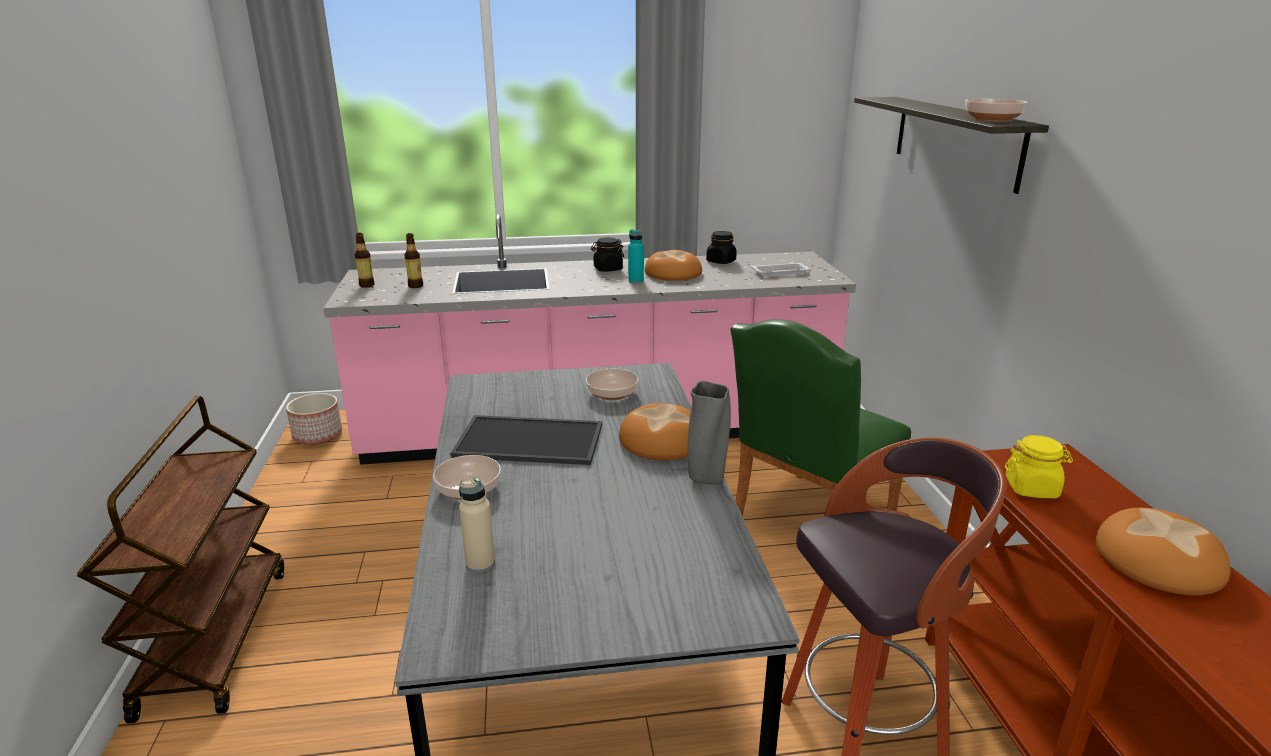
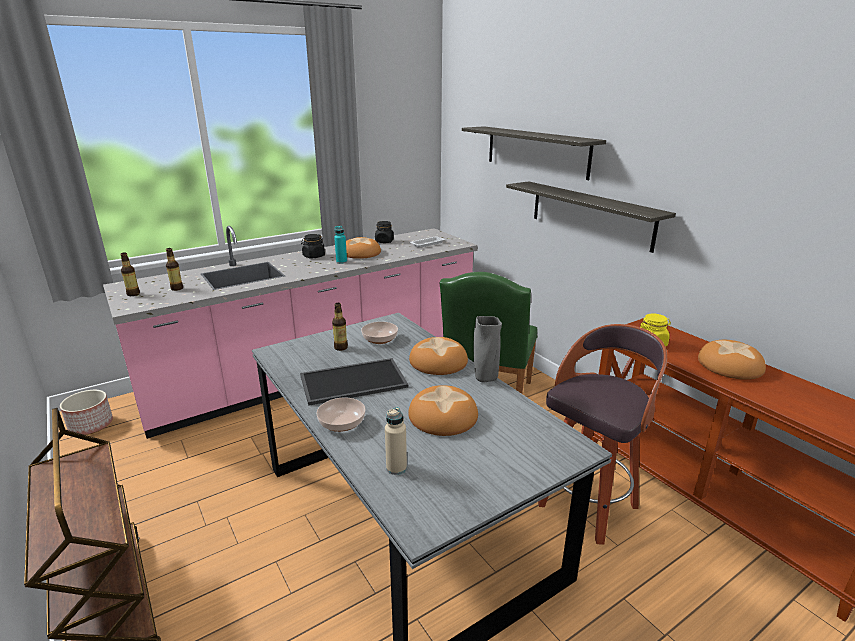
camera: 25 degrees left, 0 degrees up
bowl [965,99,1027,122] -> none
none -> bottle [332,303,348,351]
none -> bread [408,385,478,436]
none -> shelf [506,181,676,253]

